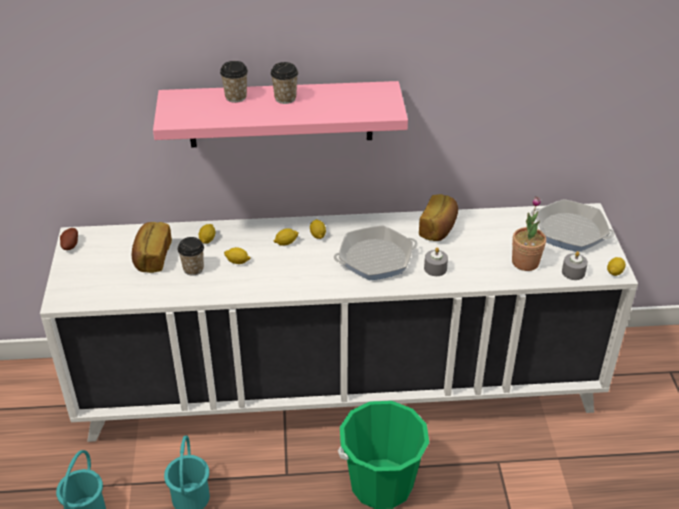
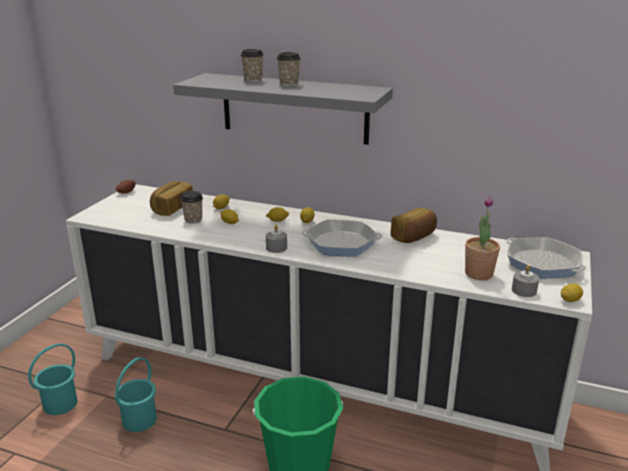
camera: 25 degrees right, 15 degrees down
pink shelf [153,81,408,147] -> grey shelf [173,73,393,145]
grey candle [424,247,448,276] -> grey candle moved to [266,225,287,253]

